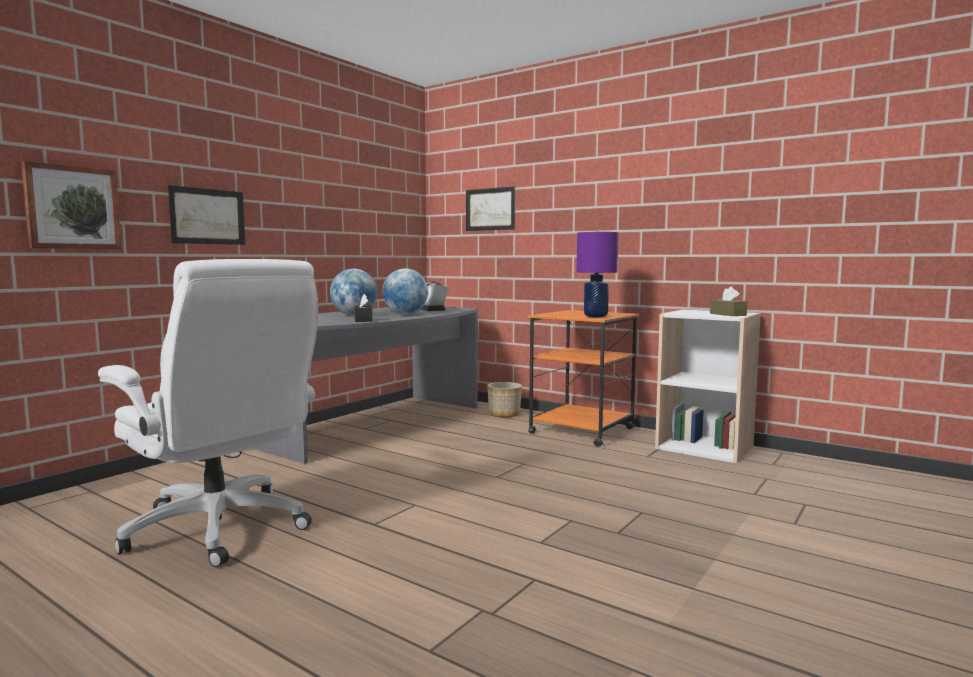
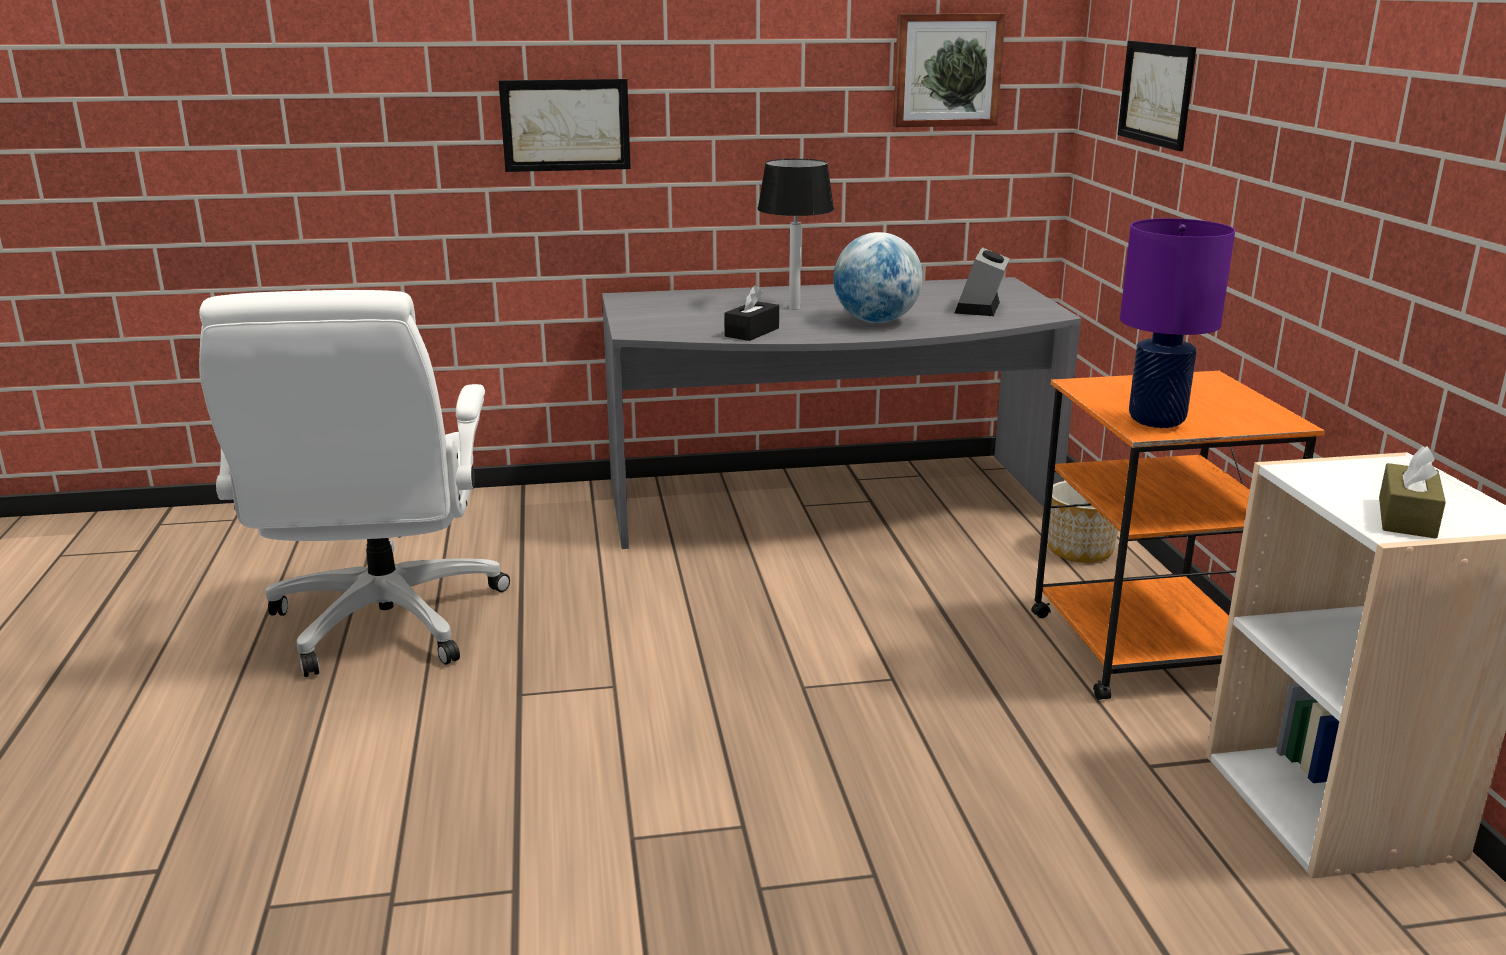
camera: 45 degrees right, 15 degrees up
picture [21,161,122,249] -> picture moved to [893,13,1005,127]
globe [330,269,377,316] -> table lamp [757,159,834,310]

